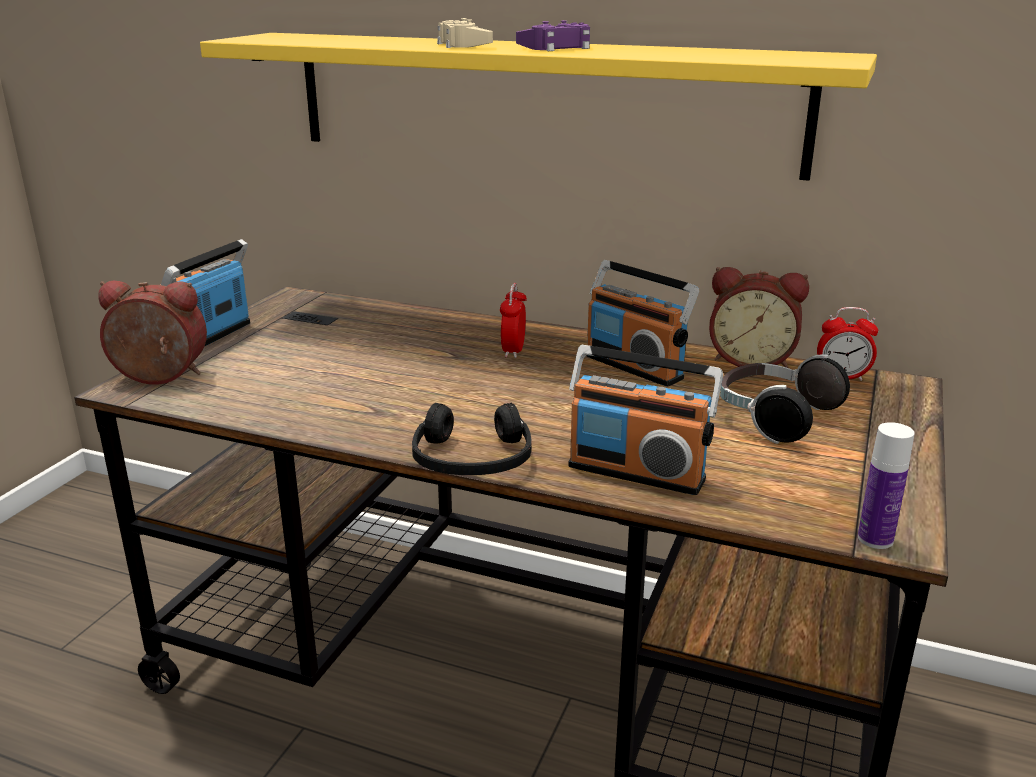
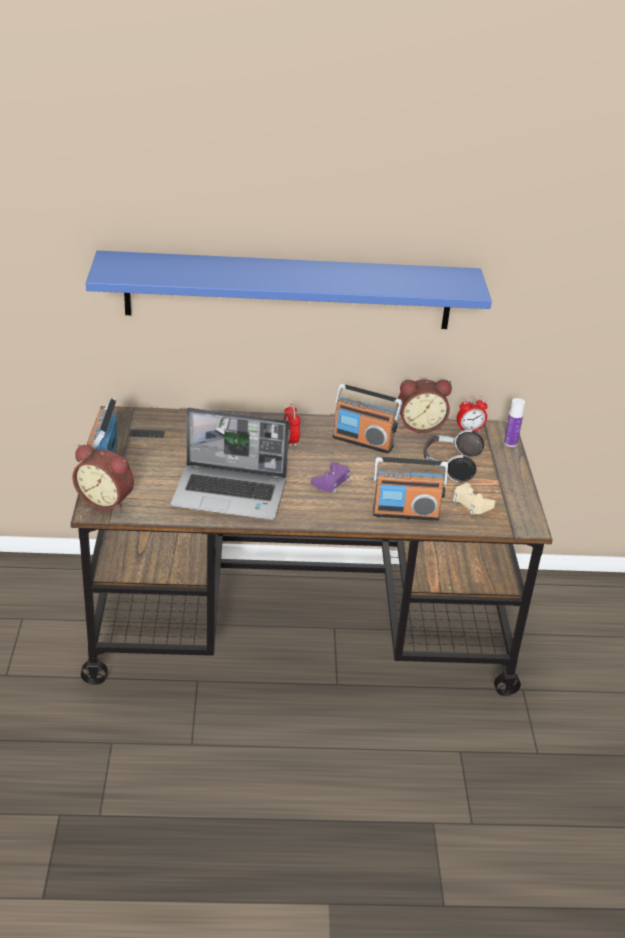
camera: 25 degrees left, 10 degrees up
alarm clock [98,280,207,385] -> alarm clock turned 135 degrees counterclockwise [72,445,134,511]
yellow shelf [200,33,877,181] -> blue shelf [86,251,492,329]
black headphones [412,403,531,475] -> none
beige game controller [437,18,493,48] -> beige game controller moved to [452,483,495,515]
purple game controller [516,20,590,51] -> purple game controller moved to [311,462,350,493]
bottle [858,422,915,549] -> bottle moved to [504,398,525,447]
none -> laptop [171,408,290,520]

